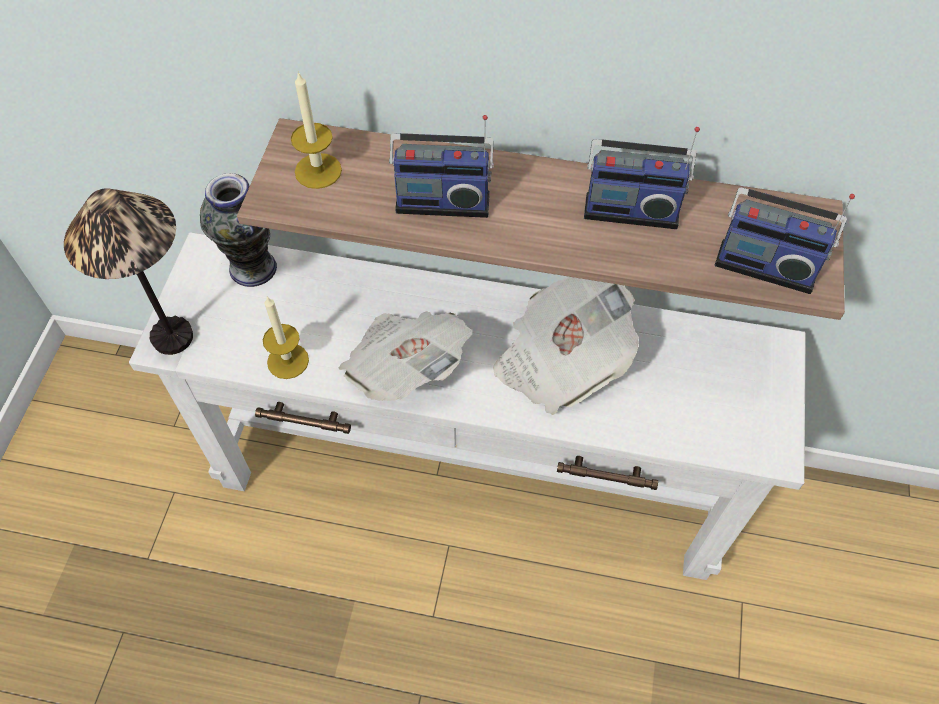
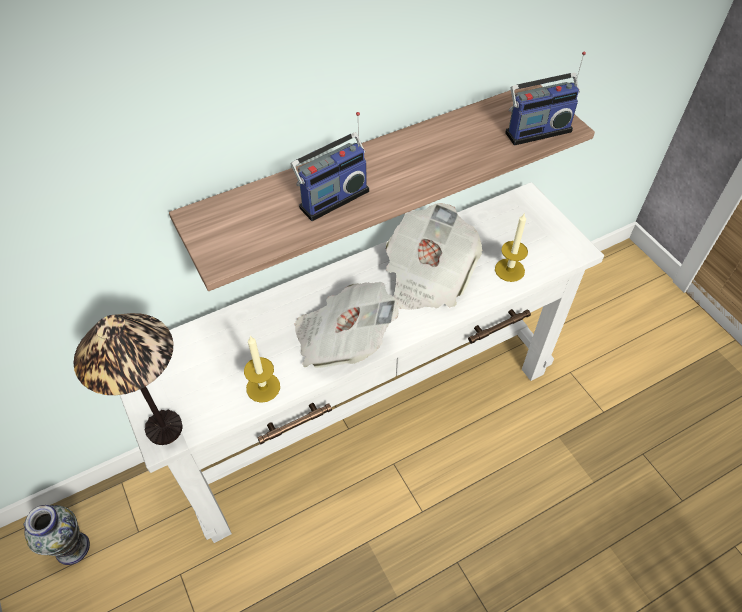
camera: 40 degrees left, 5 degrees down
vase [200,173,277,287] -> vase moved to [23,505,90,565]
candle [291,71,342,189] -> candle moved to [495,214,528,282]
radio [584,127,700,229] -> none

